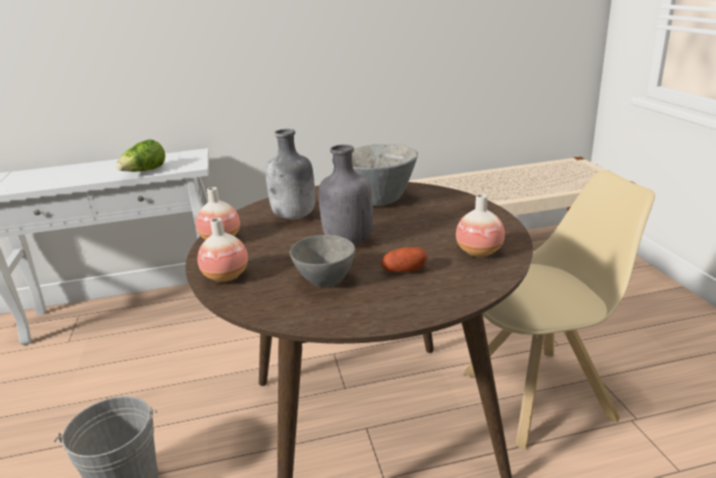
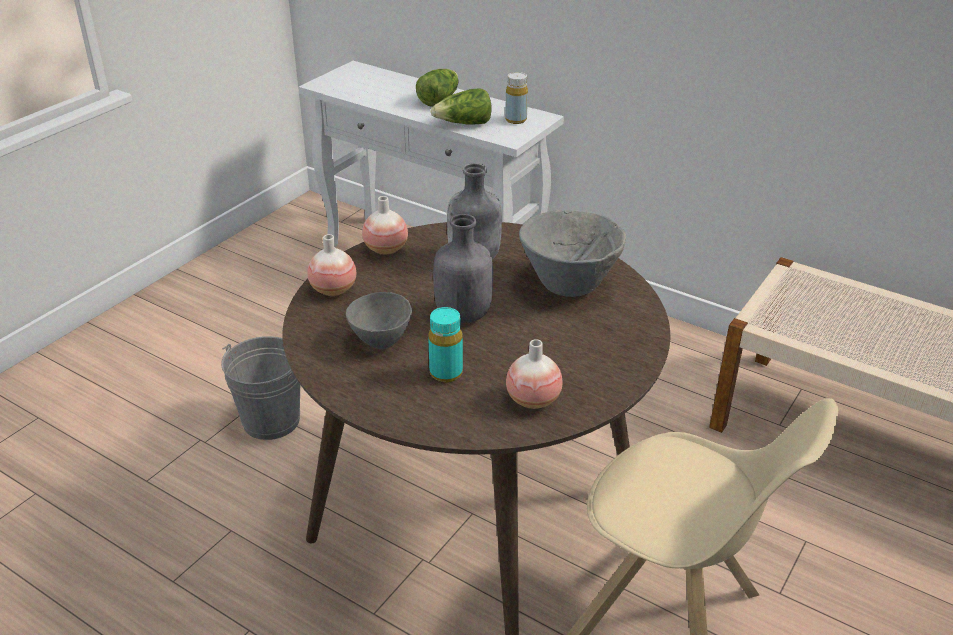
camera: 45 degrees right, 10 degrees up
potato [381,247,428,272] -> turquoise bottle [428,307,463,382]
none -> lettuce [416,69,459,107]
none -> yellow bottle [505,72,528,124]

